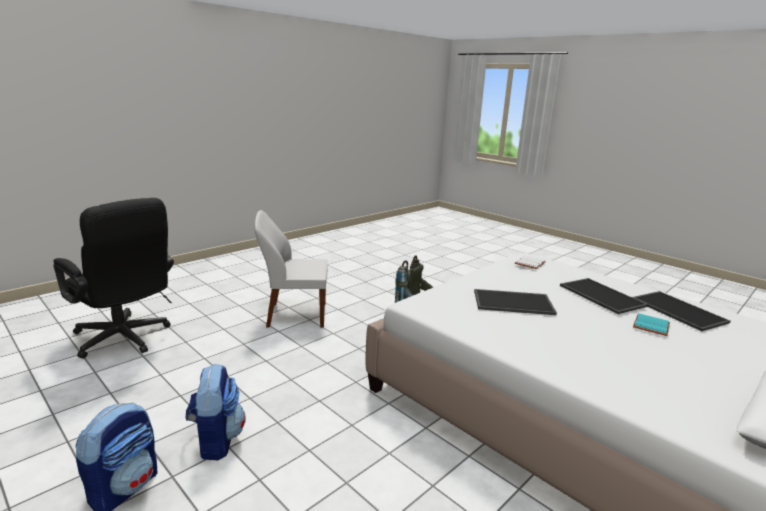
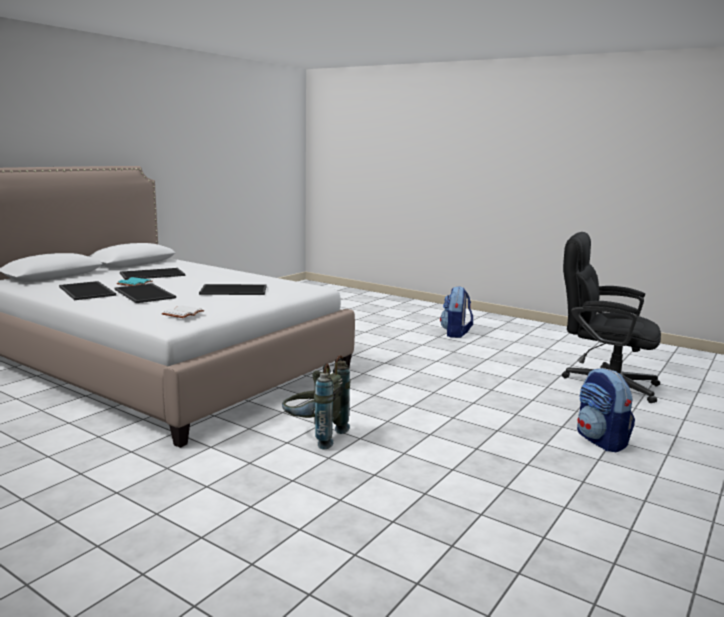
camera: 170 degrees right, 5 degrees down
backpack [186,364,245,460] -> backpack moved to [577,368,635,452]
white chair [255,210,328,327] -> none
none -> tray [120,268,185,280]

